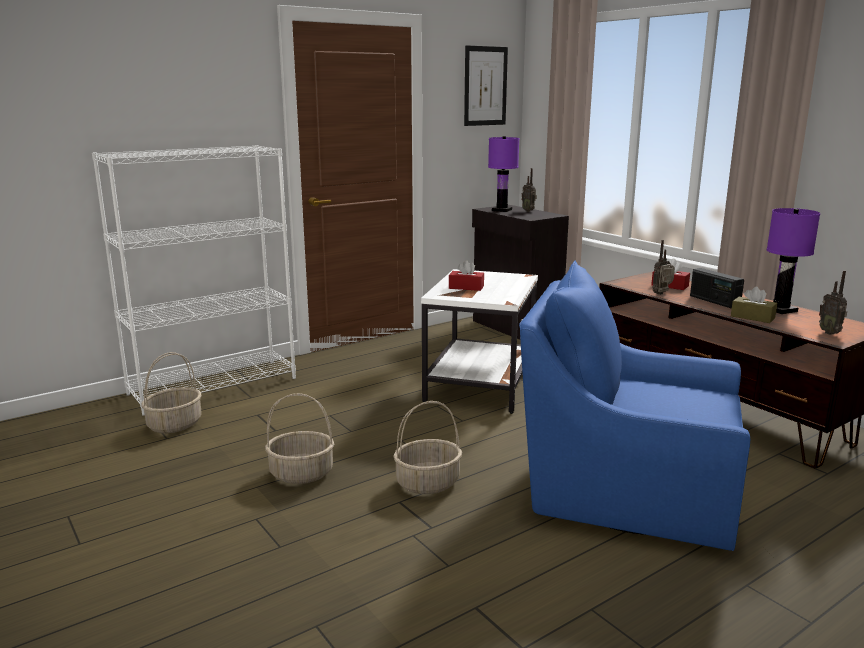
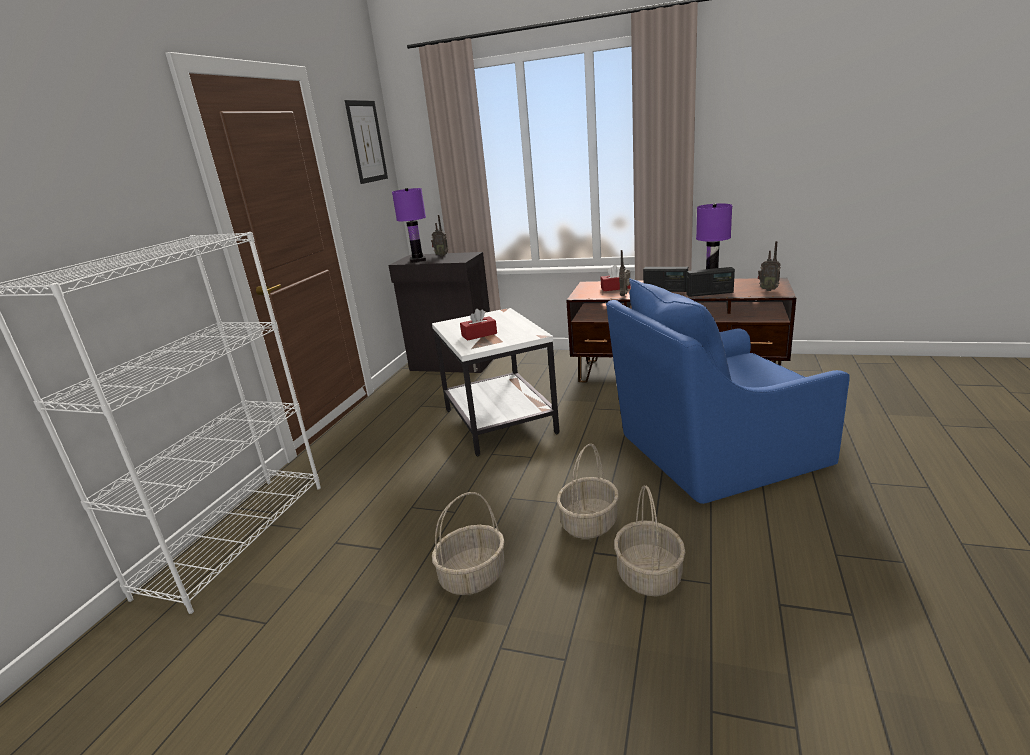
camera: 35 degrees left, 5 degrees up
basket [141,352,202,433] -> basket moved to [614,486,685,597]
brown tissue box [731,287,777,323] -> radio [686,267,735,297]

